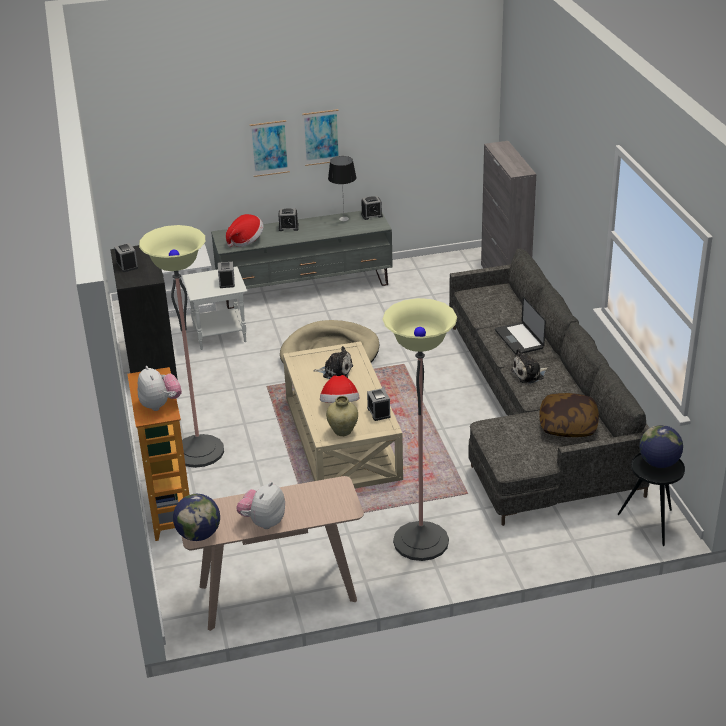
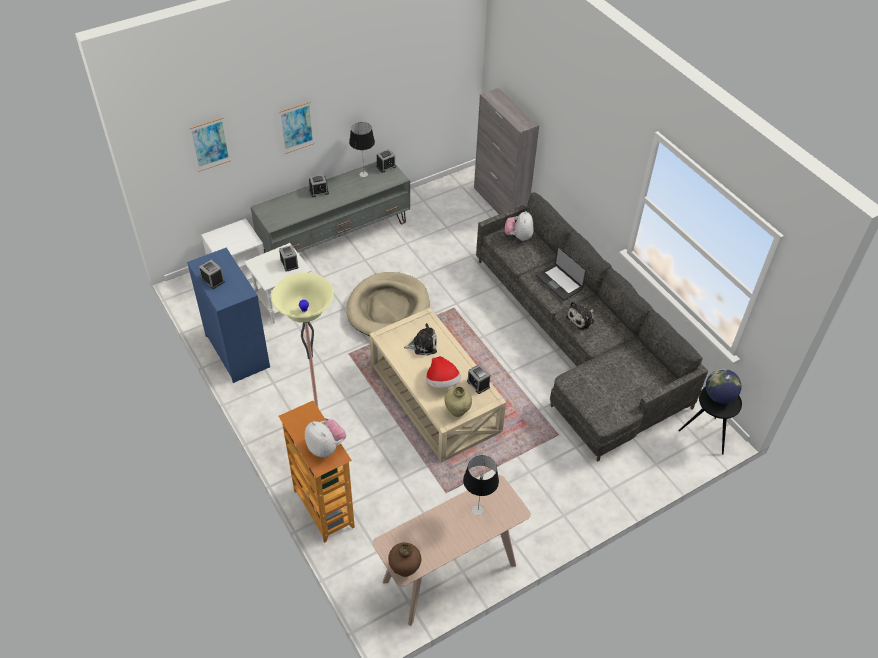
camera: 20 degrees left, 15 degrees up
black dresser [110,245,178,380] -> blue dresser [187,248,270,383]
globe [173,494,220,541] -> brown vase [388,543,421,577]
hat [226,214,264,247] -> none
plush toy [236,482,285,529] -> plush toy moved to [505,211,534,241]
picture [302,109,340,166] -> picture moved to [189,117,231,172]
floor lamp [382,298,457,561] -> none
pillow [539,393,599,437] -> none
none -> table lamp [463,455,499,516]

